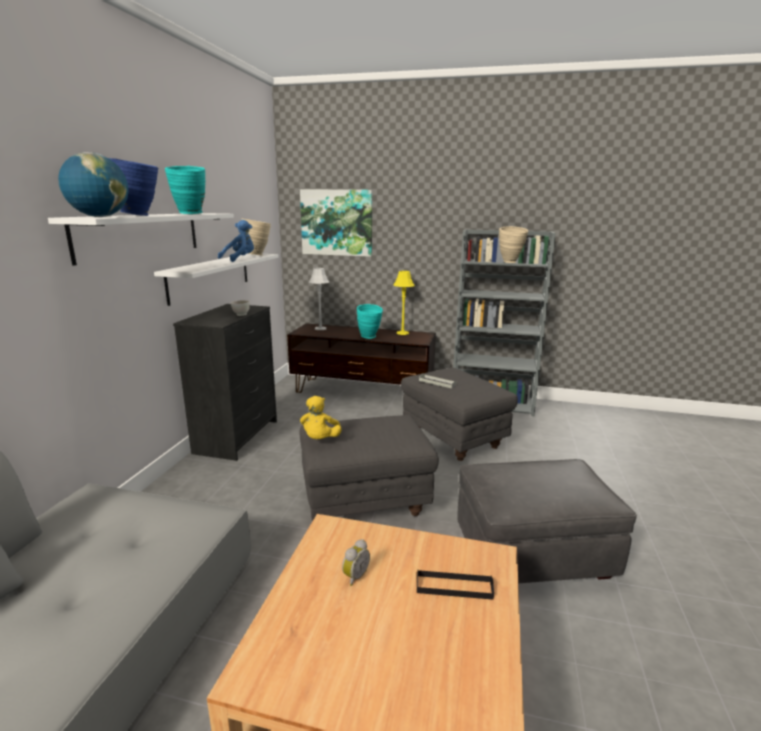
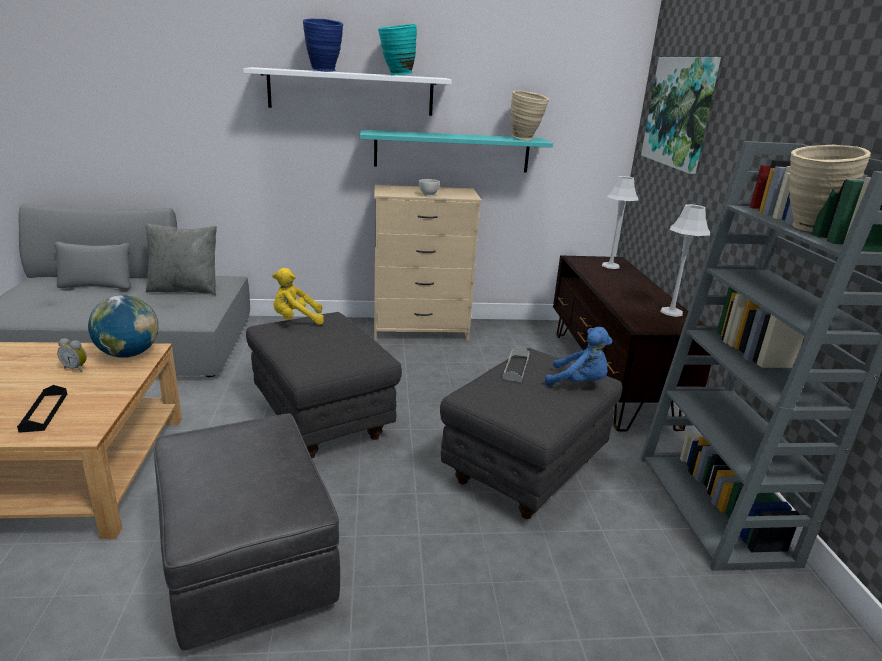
camera: 70 degrees right, 5 degrees up
globe [58,152,128,217] -> globe moved to [88,295,158,358]
white shelf [154,254,278,306] -> turquoise shelf [360,130,553,173]
black dresser [173,304,277,461] -> beige dresser [374,185,482,341]
blue plush toy [218,220,254,262] -> blue plush toy moved to [545,327,613,386]
turquoise vase [357,304,383,339] -> none
yellow table lamp [393,271,415,335] -> grey table lamp [660,204,710,317]
none -> grey pillow [146,223,217,295]

